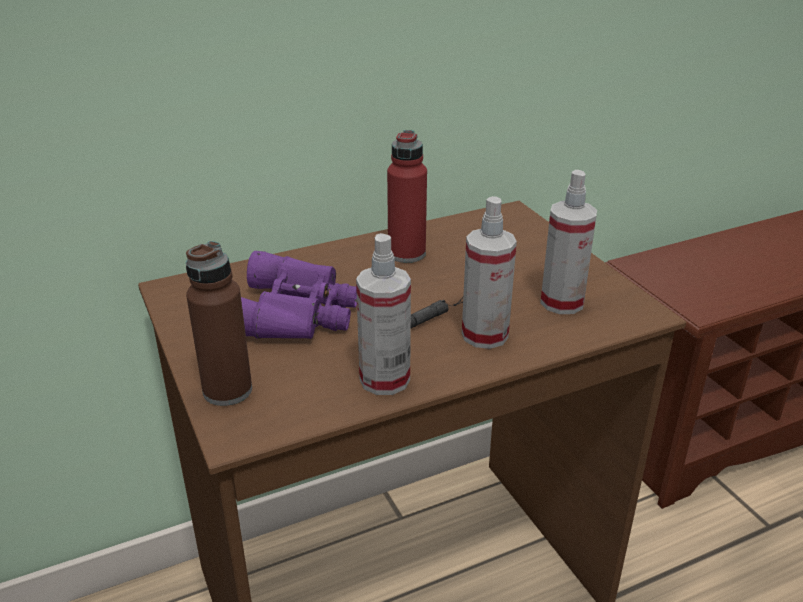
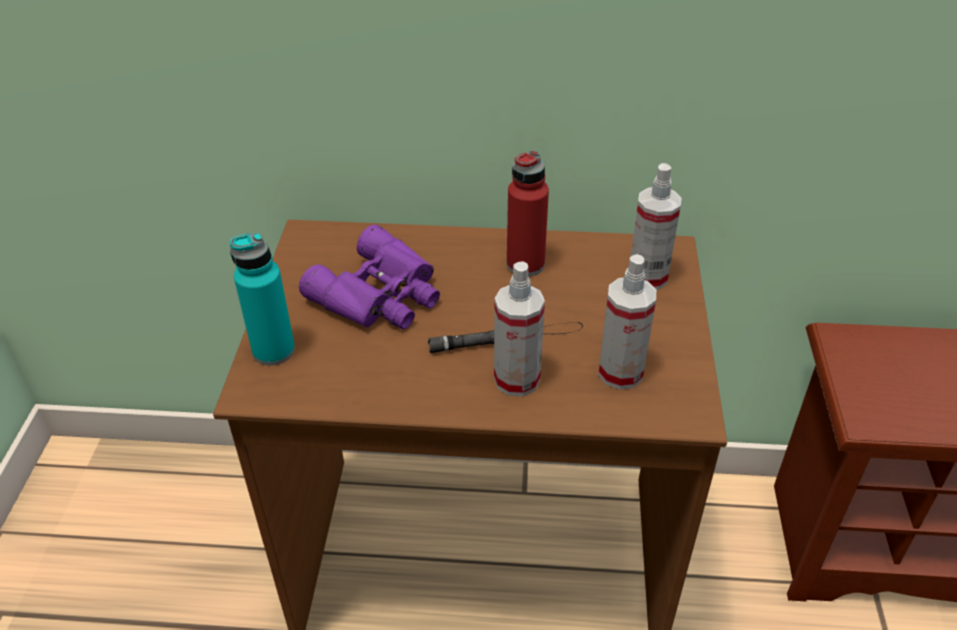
camera: 30 degrees right, 10 degrees up
brown bottle [186,241,252,406] -> turquoise bottle [230,233,295,365]
spray bottle [356,233,411,395] -> spray bottle moved to [631,163,681,290]

